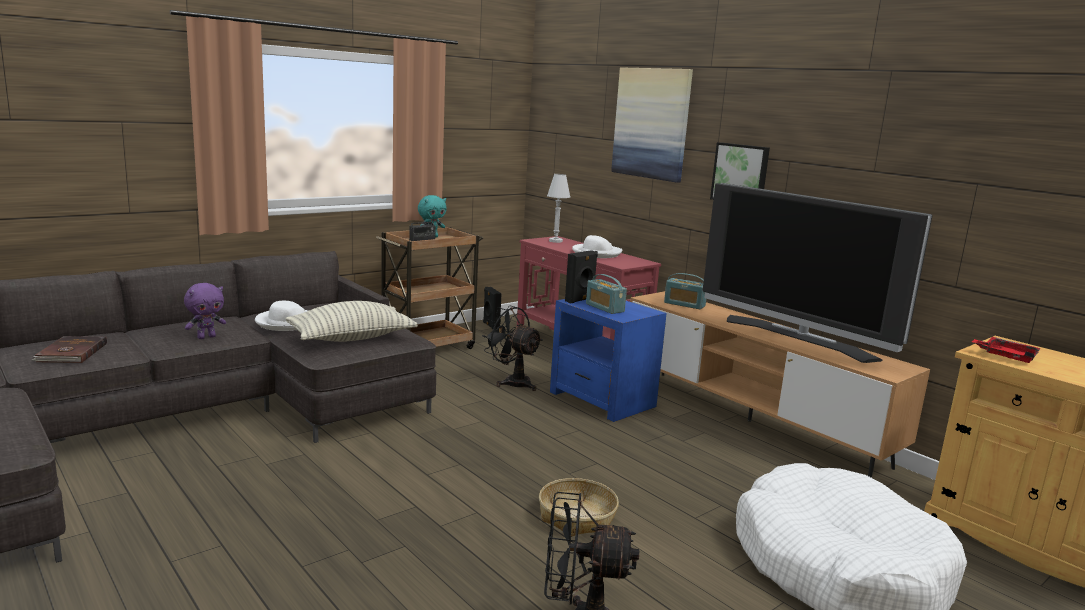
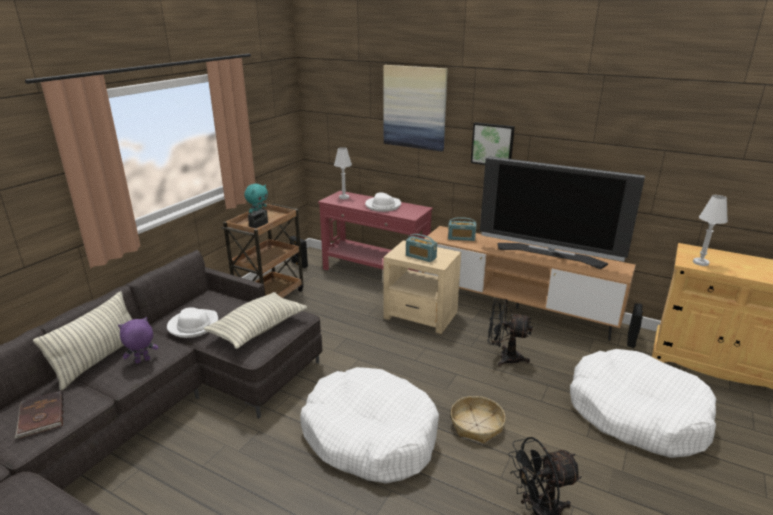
camera: 20 degrees left, 10 degrees up
purple plush toy [184,283,226,339] -> purple plush toy turned 150 degrees counterclockwise [118,317,158,364]
black fan [482,306,543,391] -> black fan moved to [488,298,533,367]
blue side table [550,299,667,422] -> beige side table [383,240,461,334]
black speaker [565,250,598,304] -> black speaker moved to [627,303,643,348]
red tray [972,337,1041,363] -> white table lamp [693,195,728,266]
none -> pillow [33,291,132,391]
none -> white dog bed [300,367,439,484]

